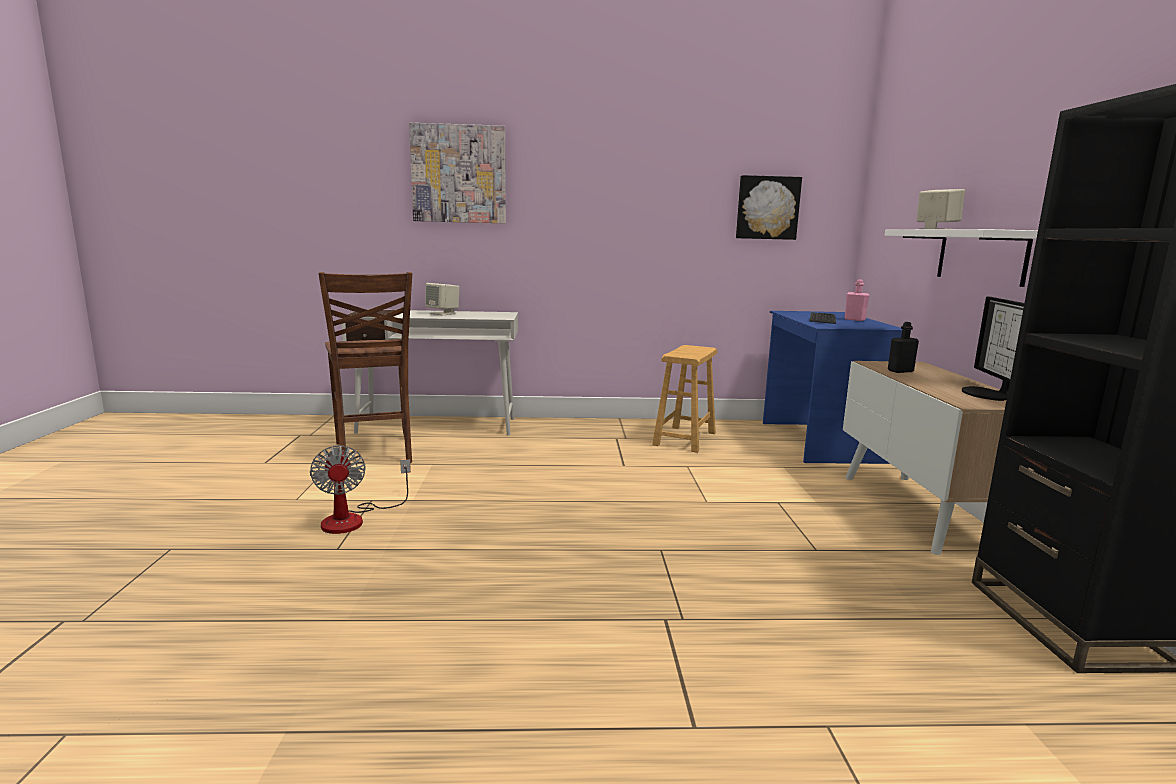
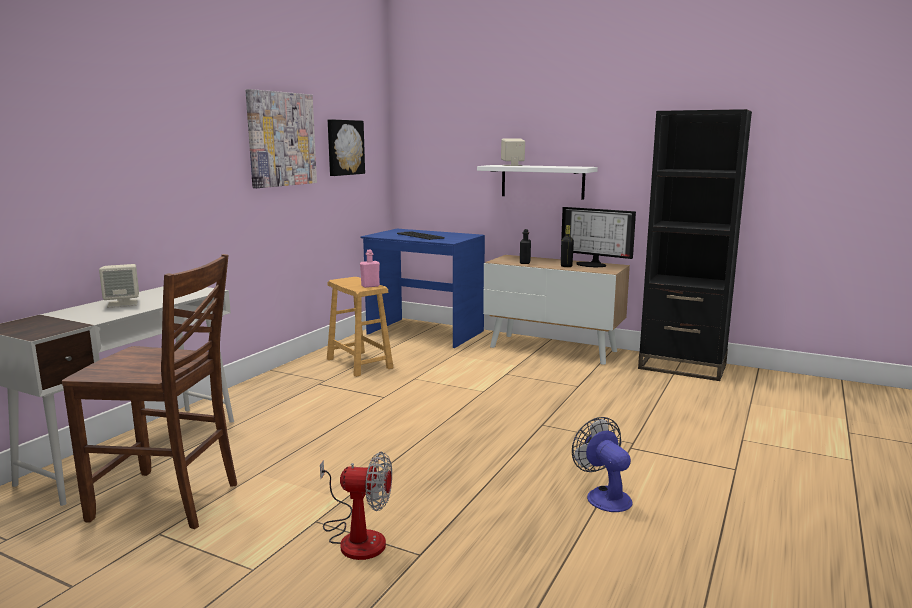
camera: 60 degrees left, 0 degrees up
picture [409,123,506,223] -> picture moved to [245,89,317,188]
pink bottle [844,279,870,321] -> pink bottle moved to [360,250,380,288]
none -> black bottle [561,225,574,267]
none -> fan [572,417,632,512]

